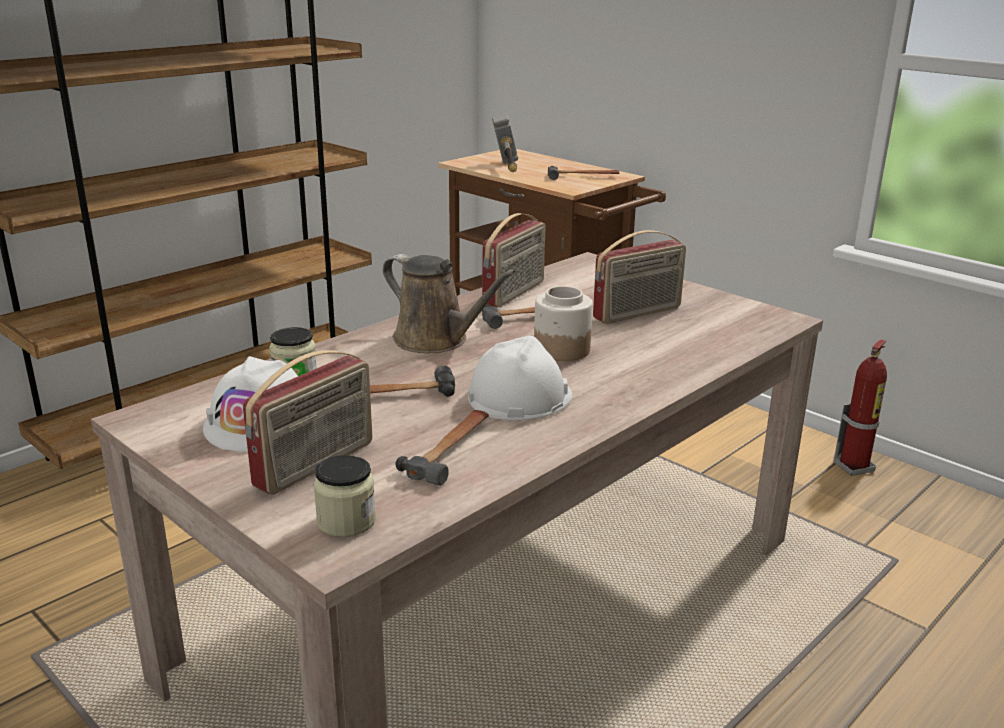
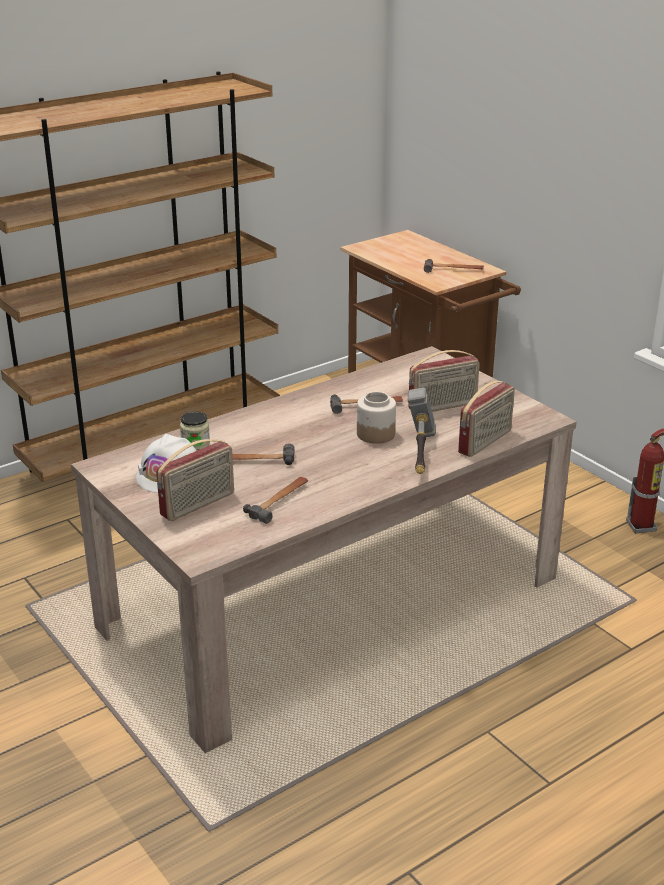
camera: 10 degrees right, 5 degrees up
jar [313,455,376,537] -> none
brown watering can [383,254,516,353] -> none
white hard hat [468,335,573,420] -> none
radio [482,213,546,307] -> radio moved to [458,381,515,457]
hammer [492,115,518,172] -> hammer moved to [408,387,436,474]

